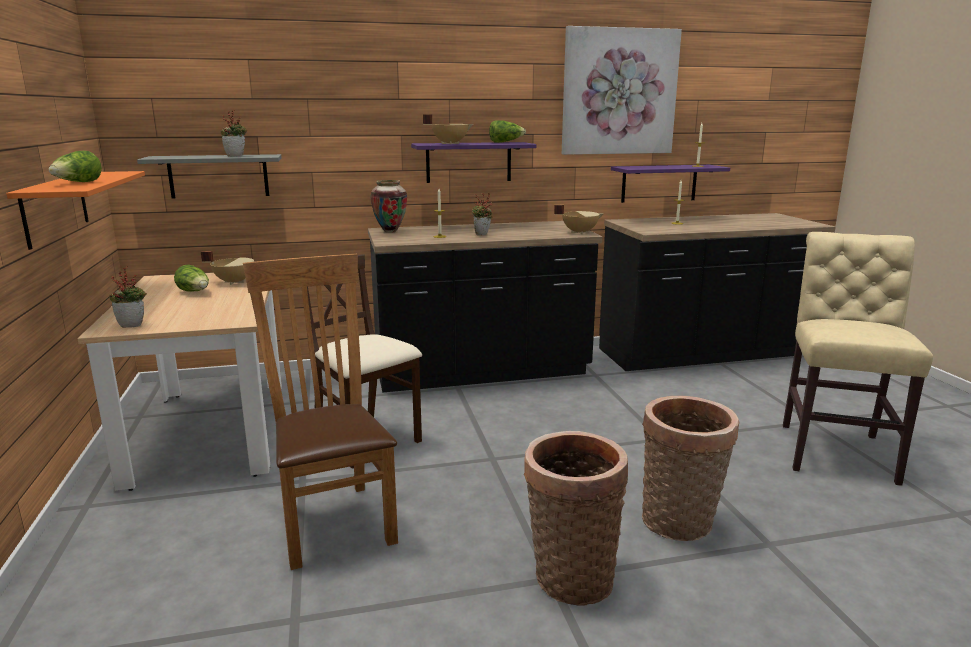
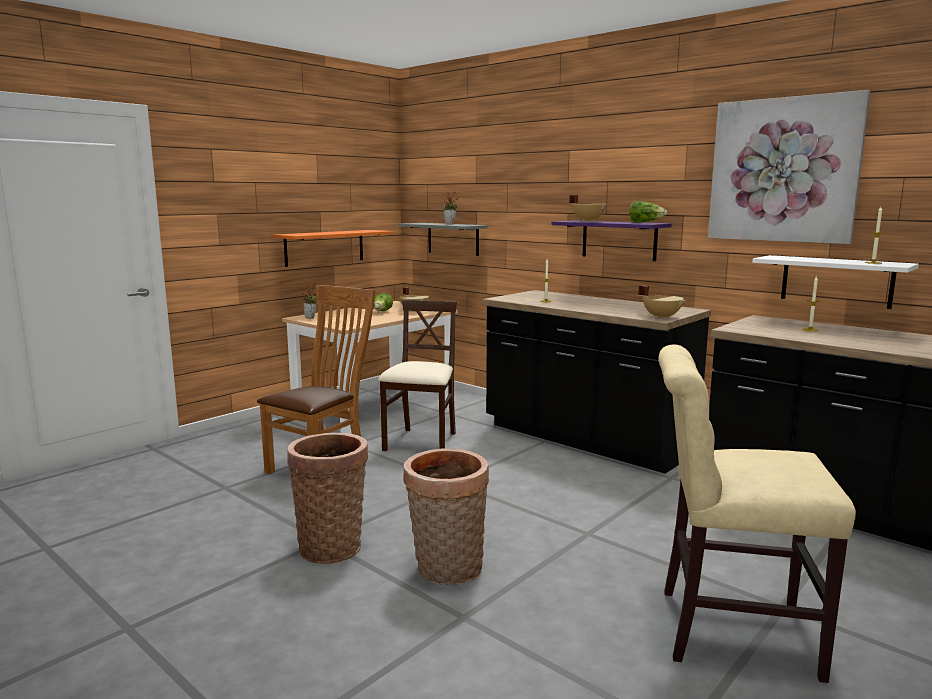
camera: 55 degrees right, 5 degrees down
lettuce [48,151,102,182] -> none
vase [370,180,407,233] -> none
potted plant [472,193,492,235] -> none
purple shelf [611,165,730,203] -> white shelf [752,255,919,309]
beige chair [783,232,933,486] -> beige chair turned 150 degrees counterclockwise [659,344,856,683]

